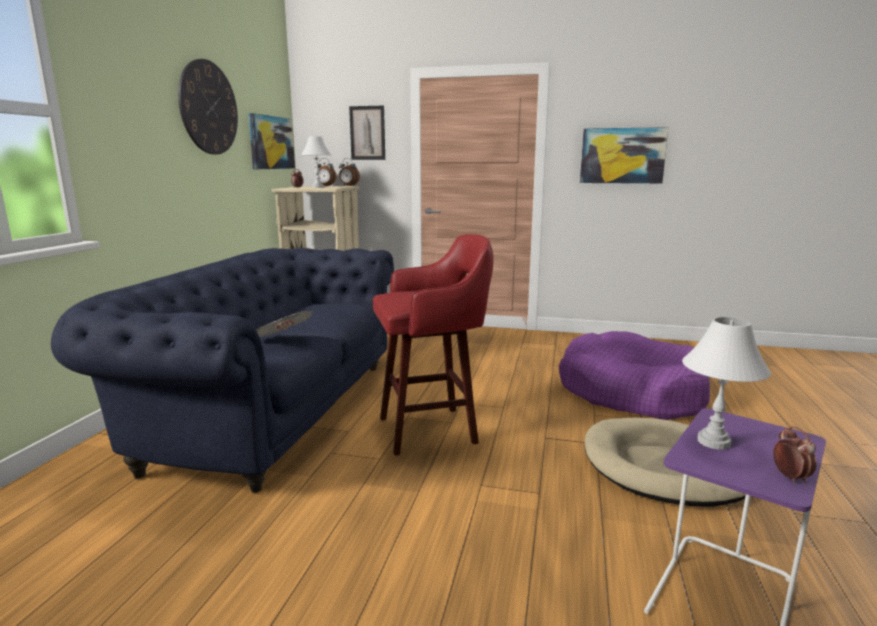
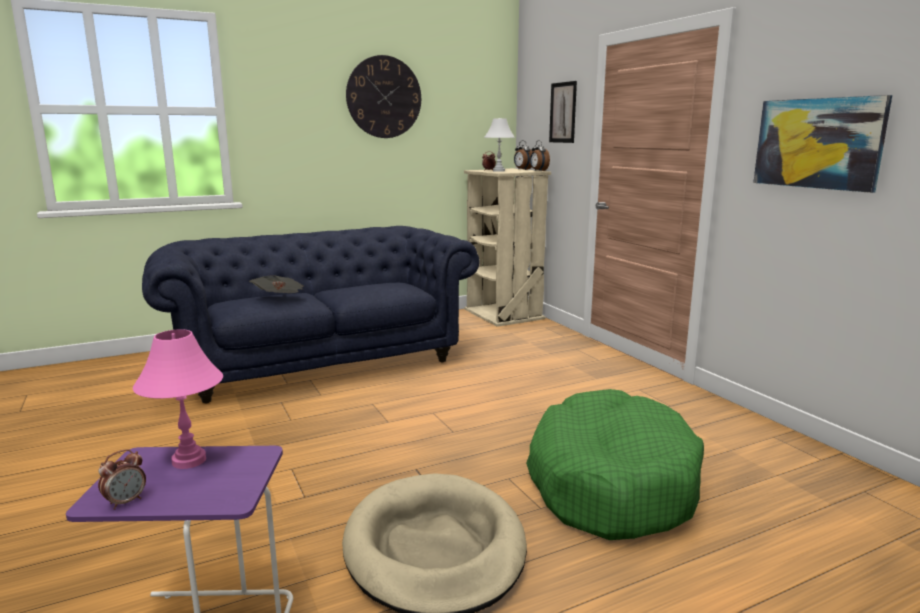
camera: 50 degrees right, 0 degrees up
picture [248,113,295,169] -> none
red stool [373,234,494,455] -> none
purple dog bed [559,331,710,420] -> green dog bed [526,389,704,540]
white table lamp [682,317,771,450] -> pink table lamp [133,329,223,469]

